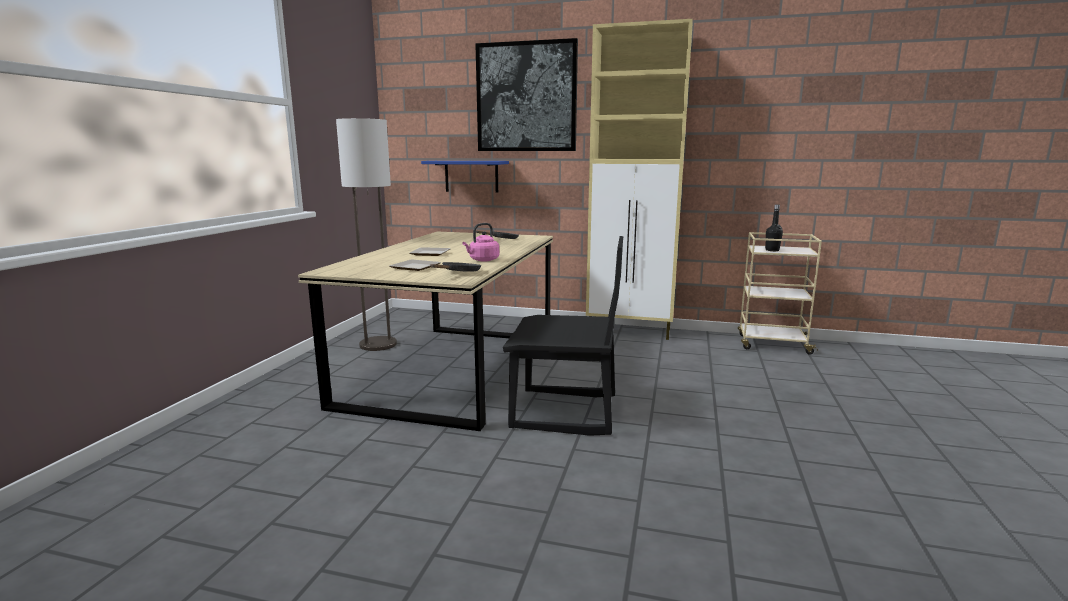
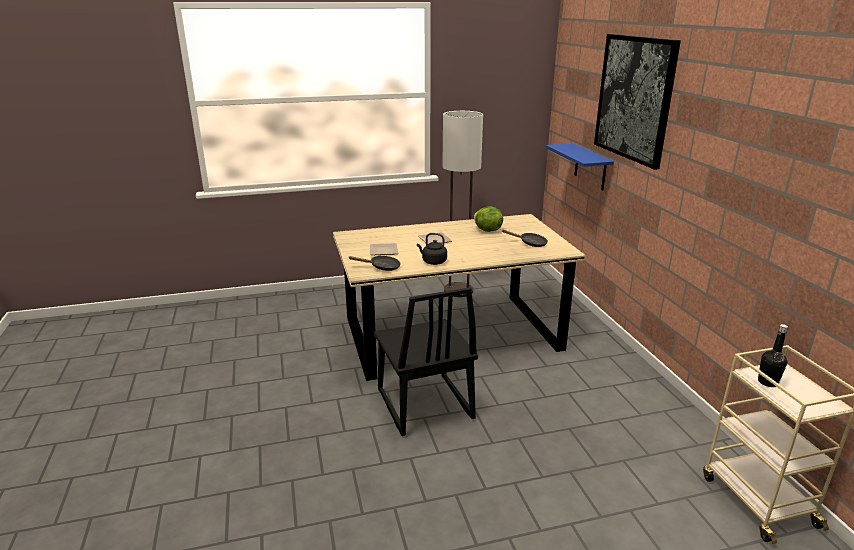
camera: 60 degrees right, 10 degrees up
pink kettle [463,223,499,261] -> black kettle [417,233,447,265]
beige cabinet [586,19,693,340] -> none
none -> lettuce [474,206,503,232]

